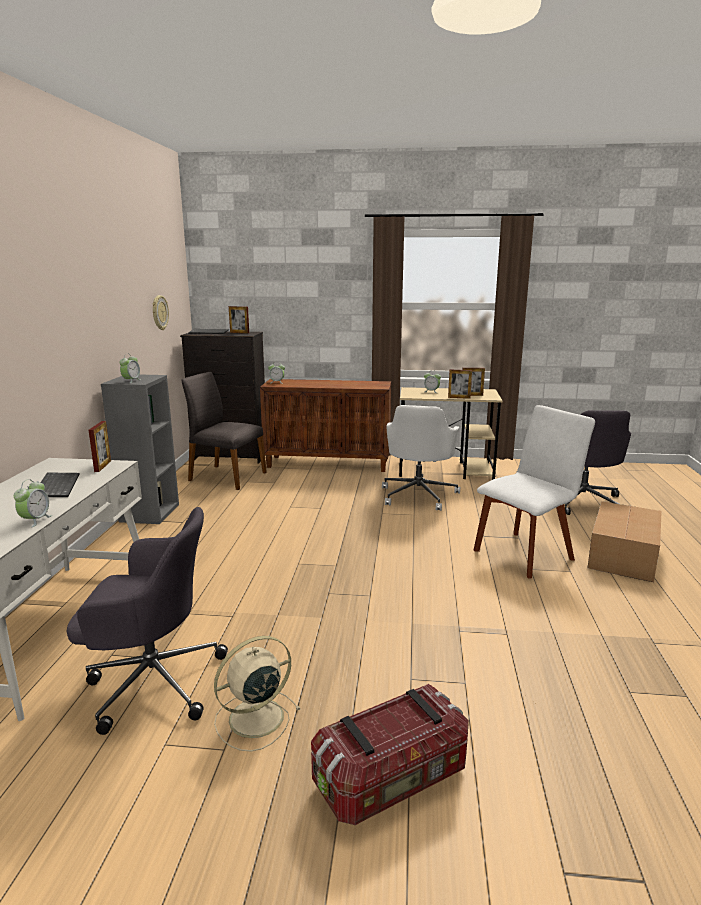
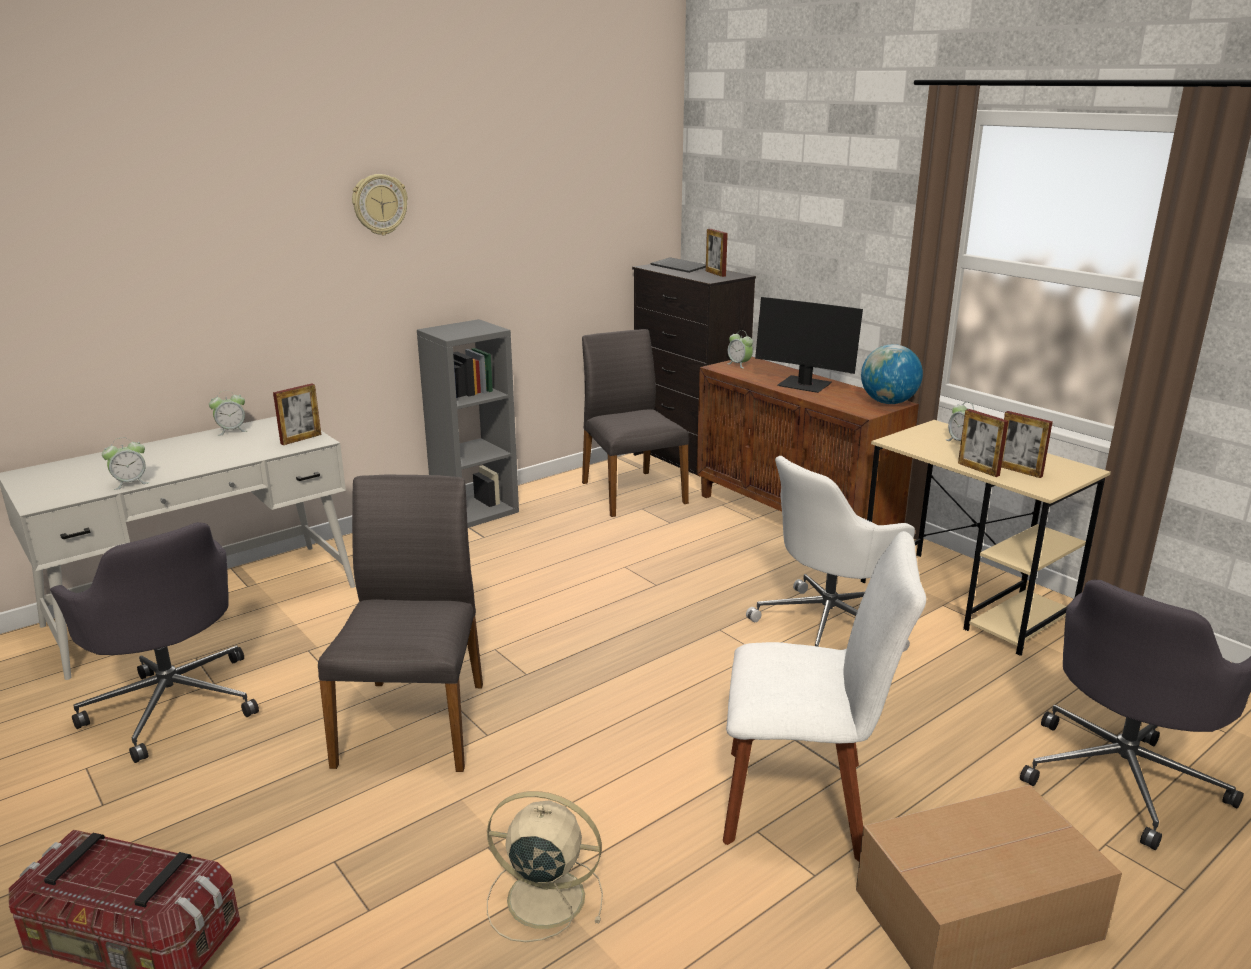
camera: 45 degrees right, 5 degrees up
keyboard [41,472,79,497] -> none
alarm clock [119,354,140,383] -> alarm clock moved to [209,390,247,436]
wall clock [153,295,169,330] -> wall clock moved to [352,174,408,235]
beige fan [214,636,301,751] -> beige fan moved to [487,791,603,942]
none -> grey chair [318,475,483,772]
none -> monitor [755,297,863,393]
none -> globe [861,344,923,404]

